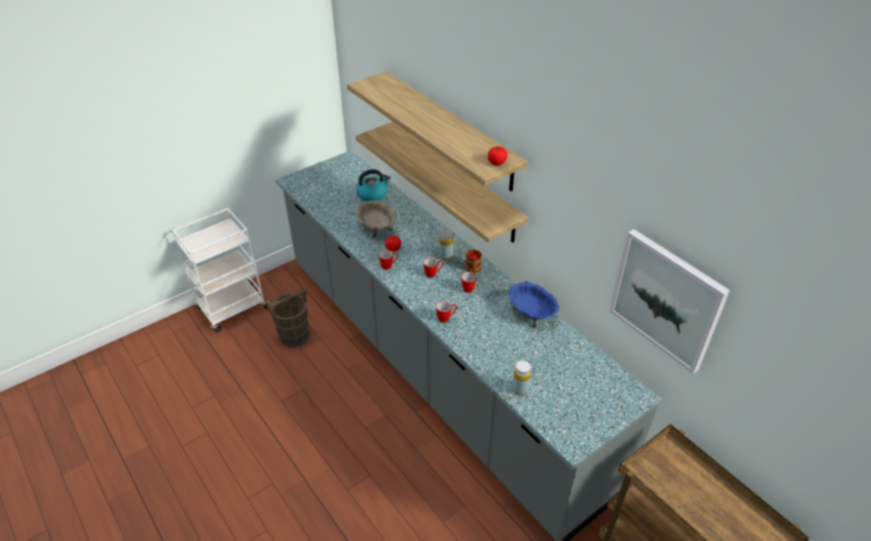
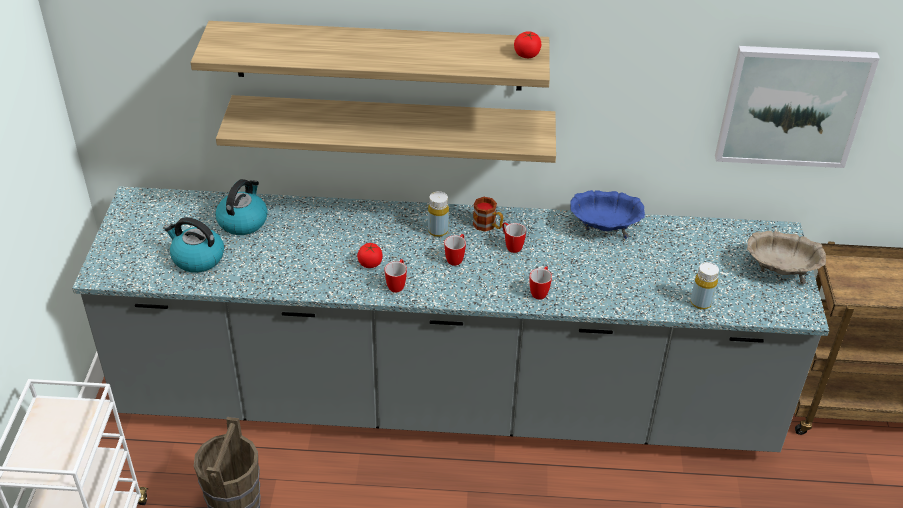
camera: 50 degrees left, 0 degrees up
beige bowl [357,200,396,238] -> beige bowl moved to [747,231,826,285]
none -> kettle [164,217,224,273]

